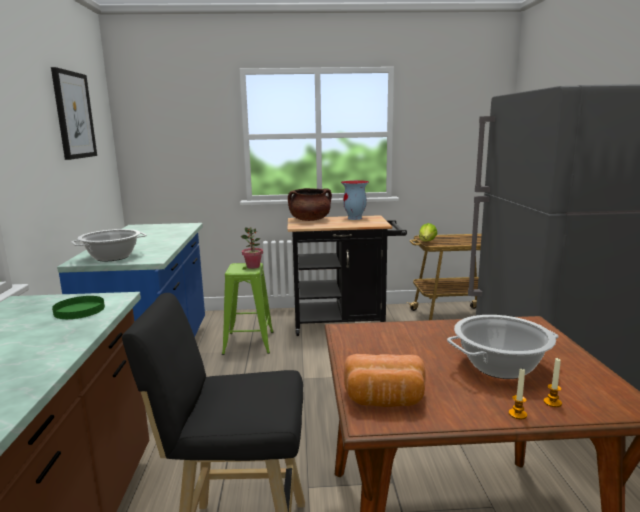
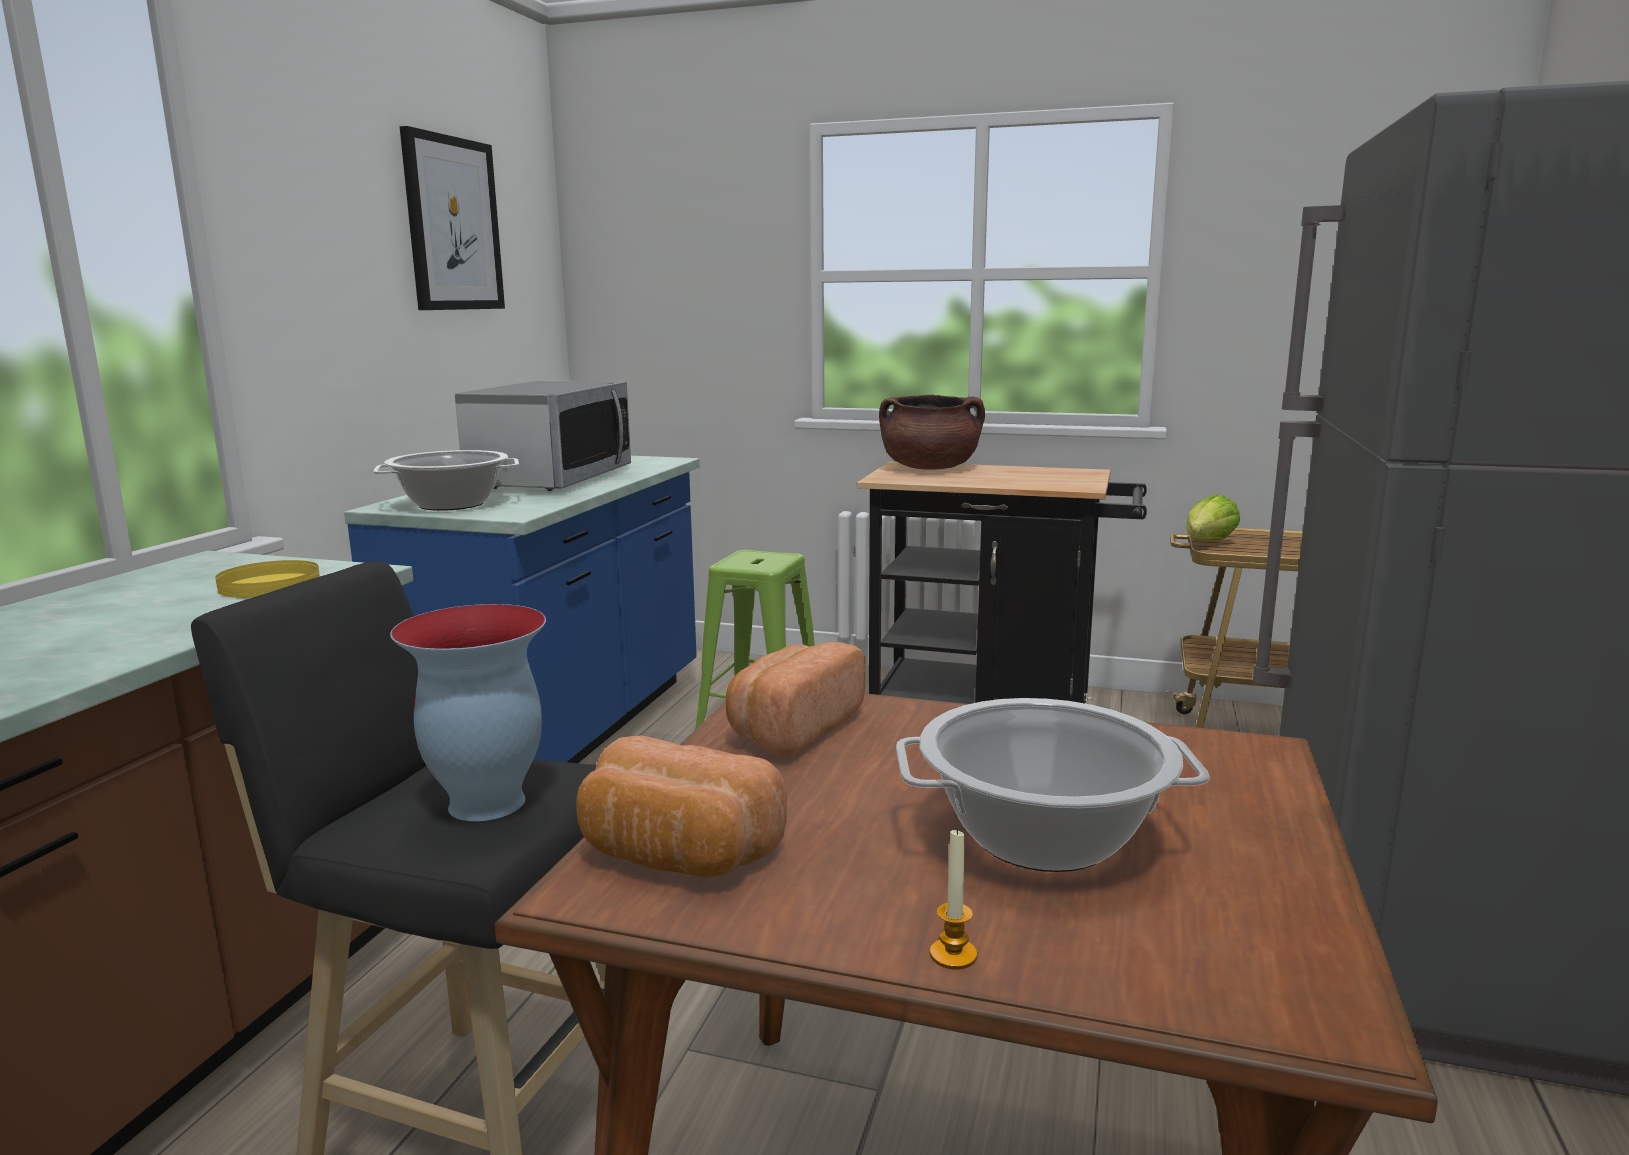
camera: 20 degrees right, 0 degrees up
green plate [52,296,105,319] -> yellow plate [215,560,320,598]
potted plant [241,227,263,269] -> none
vase [341,180,369,220] -> vase moved to [390,604,546,821]
candle [544,358,562,407] -> none
none -> microwave [455,380,631,491]
none -> bread [726,642,866,757]

